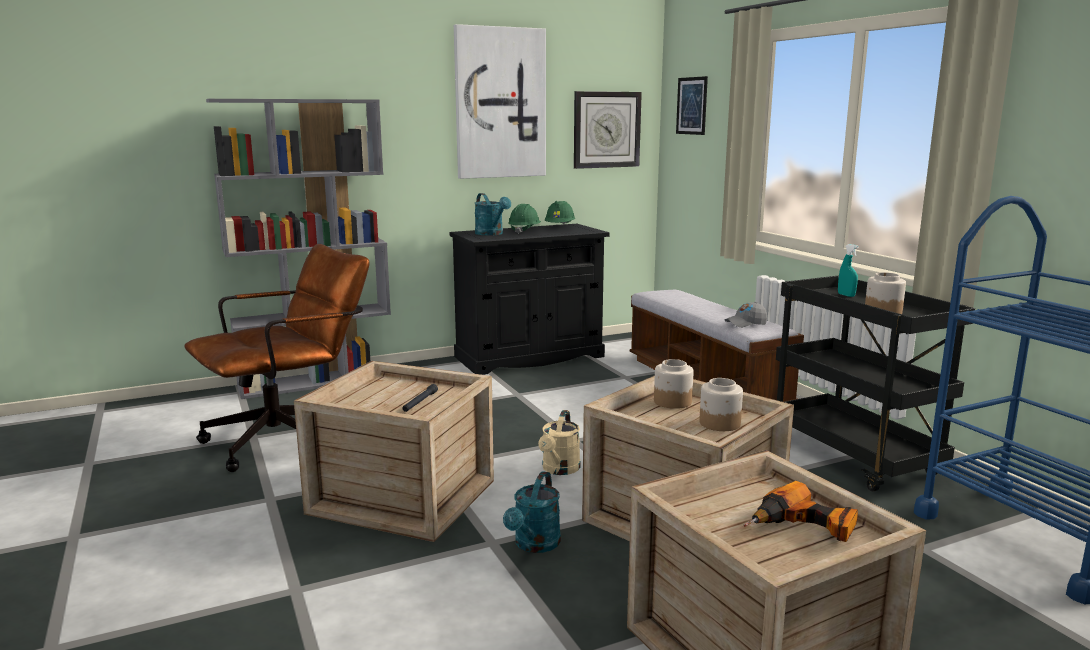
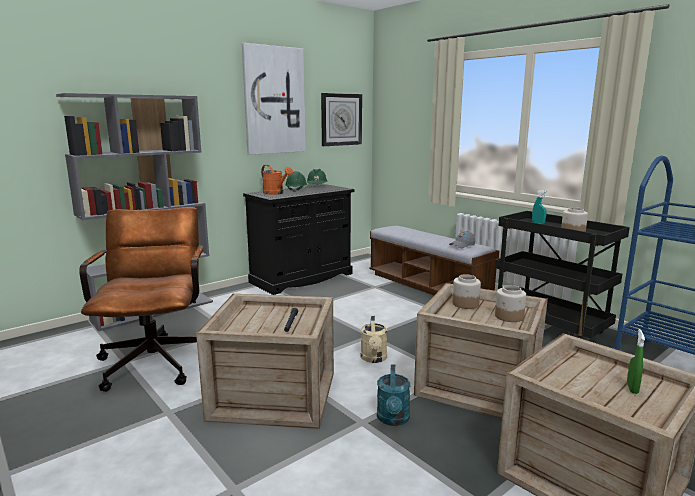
camera: 15 degrees left, 0 degrees up
brown office chair [185,244,369,472] -> brown office chair turned 45 degrees counterclockwise [79,207,203,392]
turquoise watering can [475,193,511,236] -> orange watering can [261,165,293,195]
picture [676,76,708,135] -> none
power drill [744,481,858,542] -> green spray bottle [627,329,645,394]

